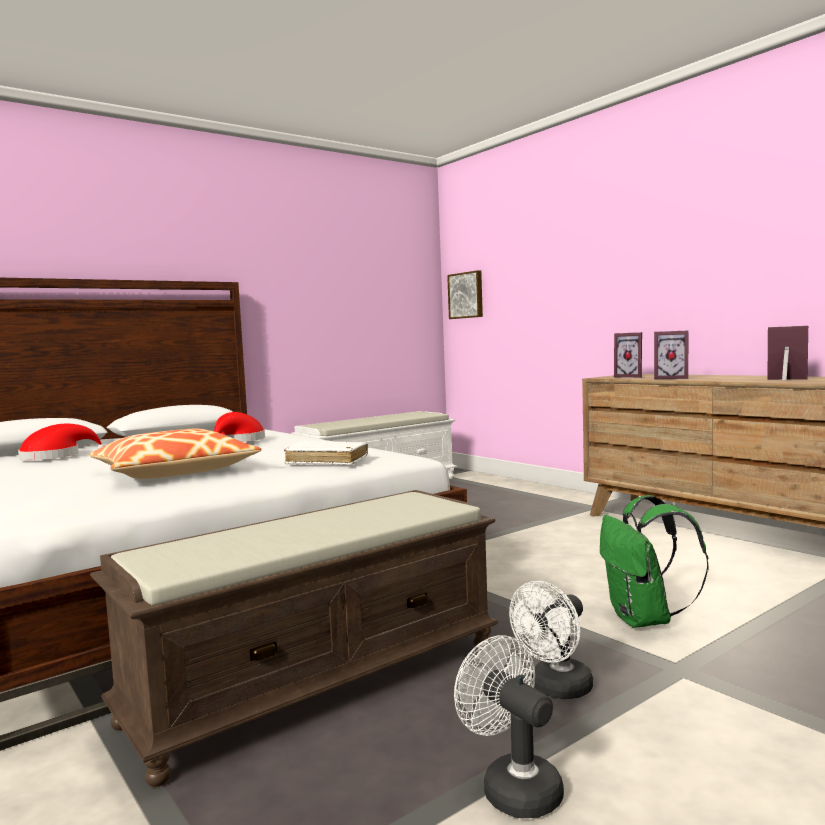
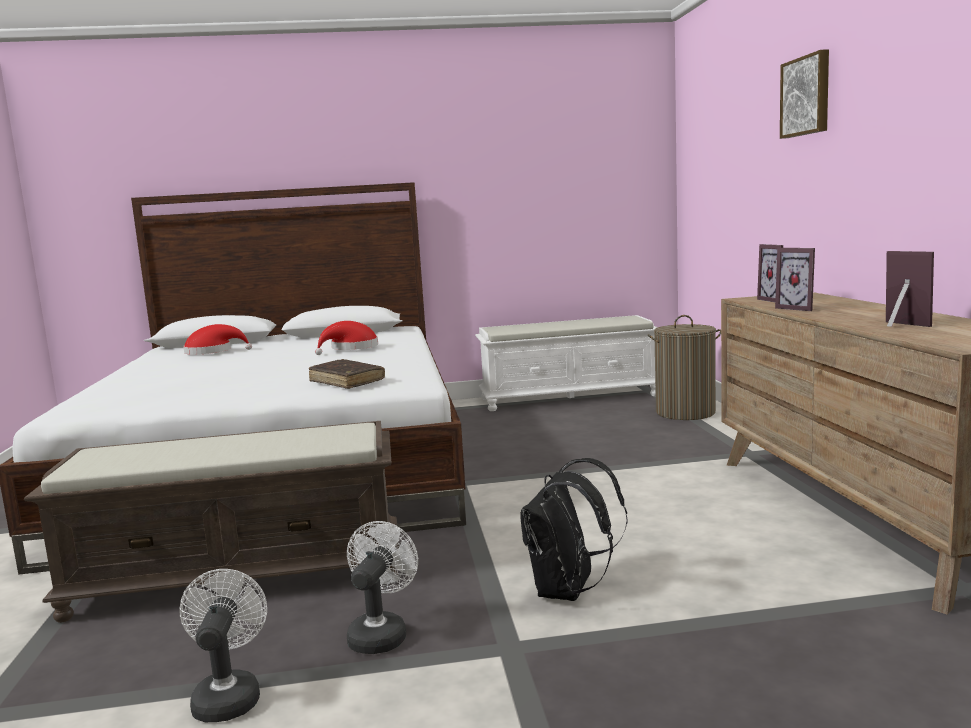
camera: 30 degrees right, 5 degrees up
pillow [89,429,261,479] -> none
white book [284,440,368,465] -> brown book [309,359,385,389]
picture [447,270,483,319] -> picture moved to [780,49,829,139]
white fan [509,581,593,699] -> white fan turned 120 degrees clockwise [347,521,418,654]
green backpack [600,495,709,628] -> black backpack [520,458,628,601]
none -> laundry basket [648,315,721,420]

